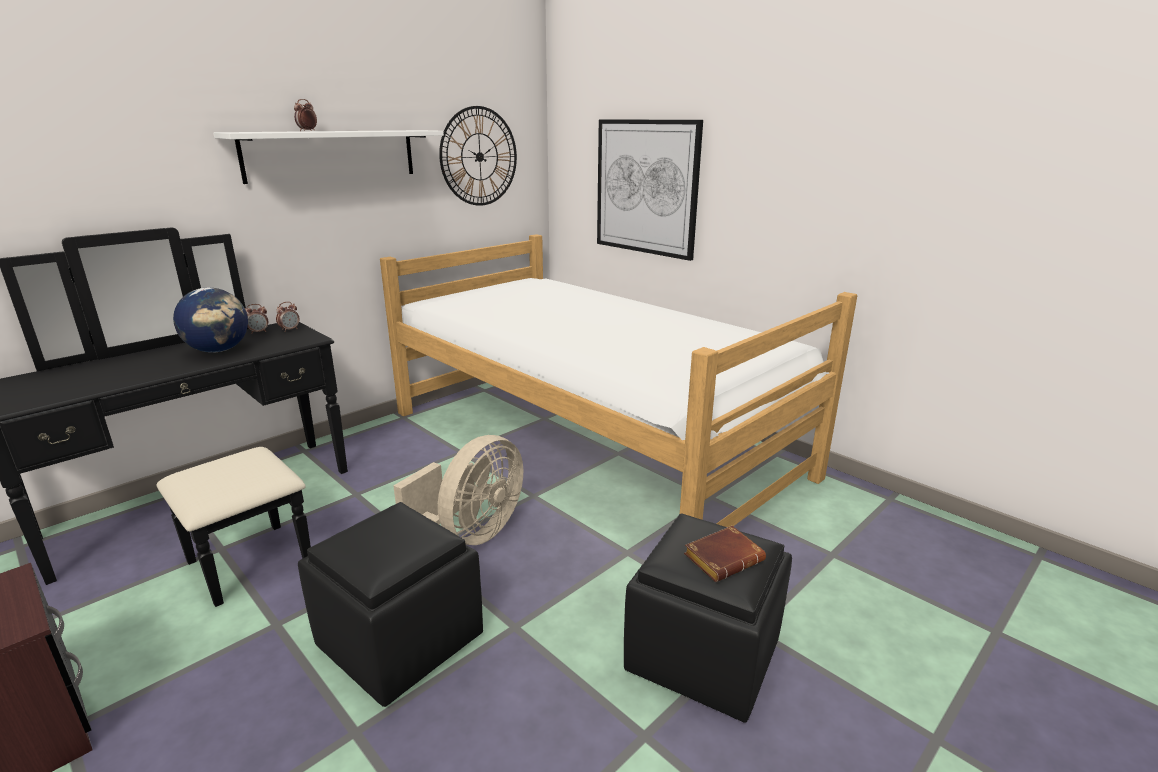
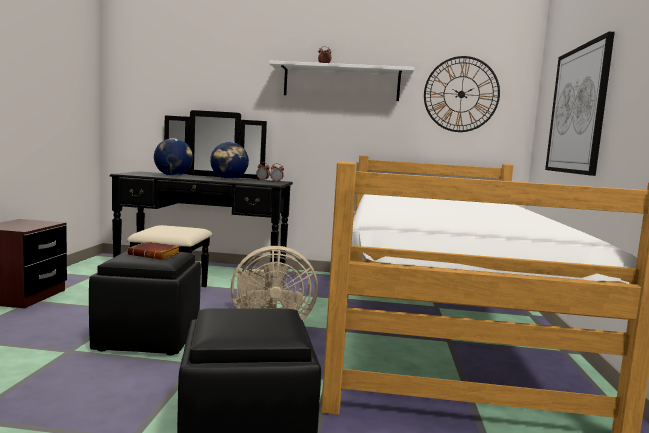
camera: 50 degrees right, 15 degrees down
brown book [684,526,766,582] -> brown book moved to [127,242,180,260]
none -> globe [154,138,193,176]

